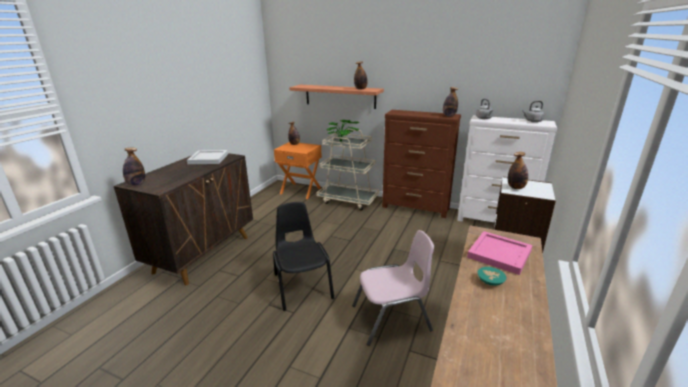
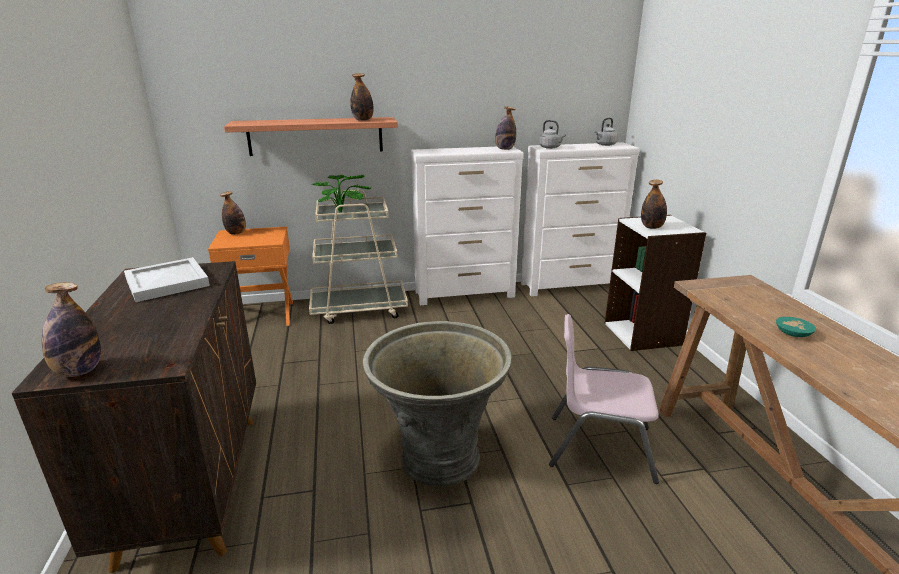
camera: 35 degrees left, 0 degrees up
black chair [273,202,334,311] -> grey planter [363,321,512,487]
pink chair [352,230,434,346] -> pink chair turned 120 degrees counterclockwise [549,314,659,484]
brown dresser [382,110,461,218] -> white dresser [411,147,524,305]
pink tray [467,231,533,275] -> none

